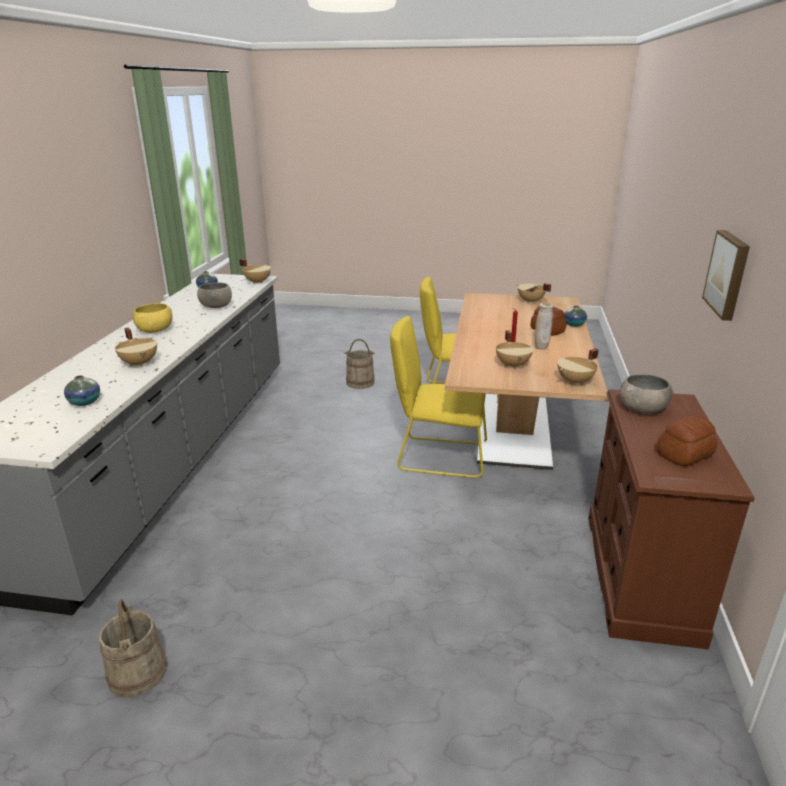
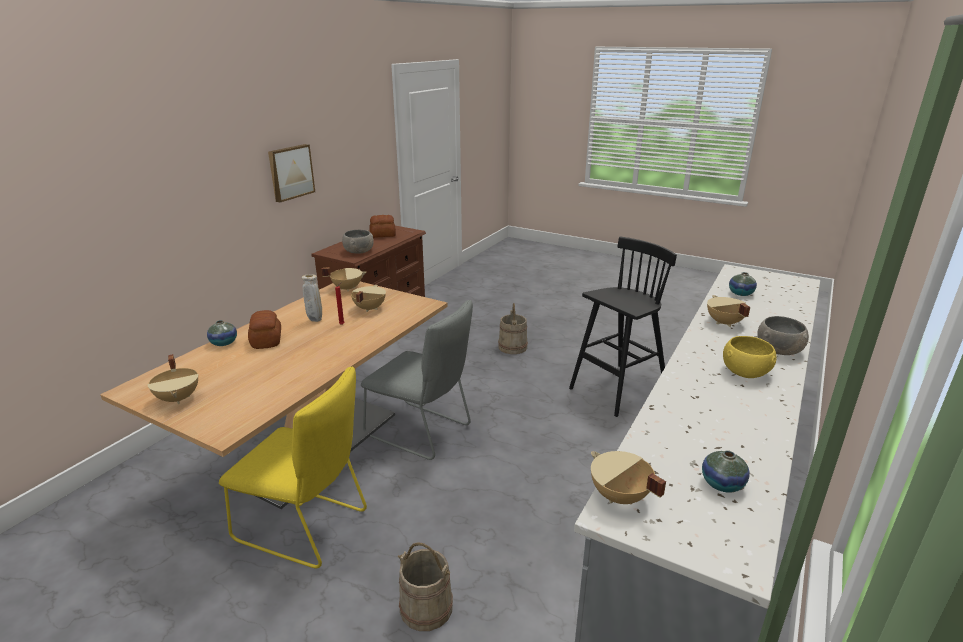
camera: 160 degrees left, 0 degrees up
beige bucket [99,599,167,697] -> beige bucket moved to [498,303,528,354]
grey bowl [197,282,232,308] -> grey bowl moved to [757,316,809,355]
yellow chair [390,316,487,478] -> grey chair [361,300,473,460]
none -> black stool [569,236,677,417]

